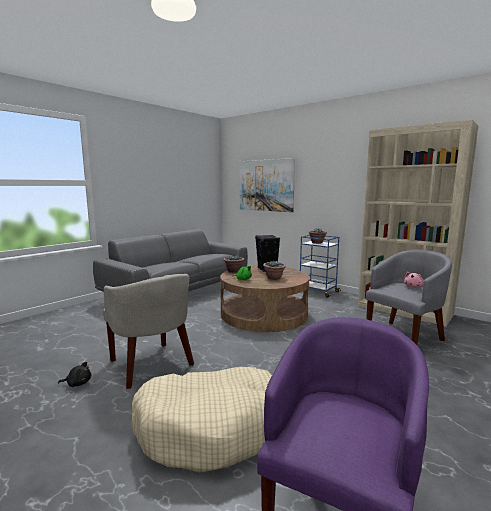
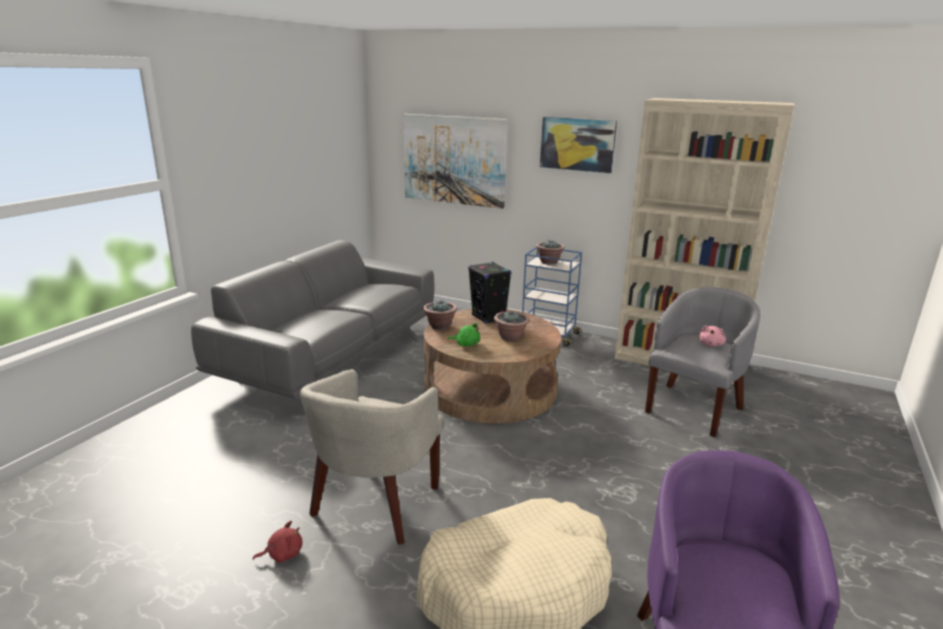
camera: 15 degrees left, 10 degrees up
black plush toy [58,362,91,387] -> red plush toy [253,521,302,563]
beige armchair [103,274,194,389] -> beige armchair turned 75 degrees clockwise [300,369,443,545]
none -> picture [540,117,617,173]

